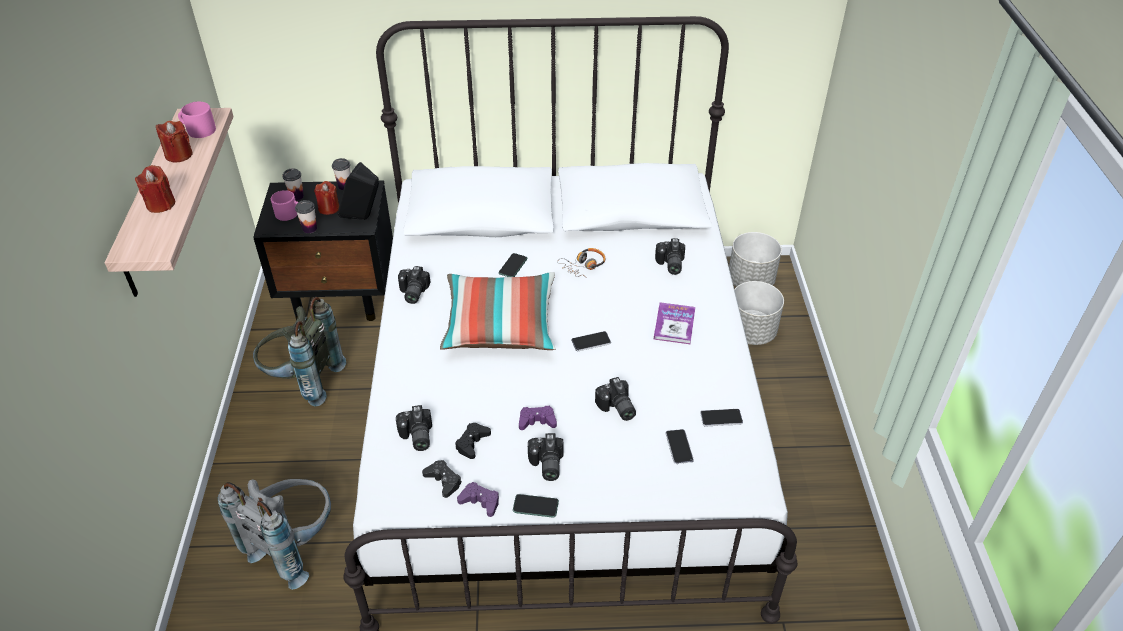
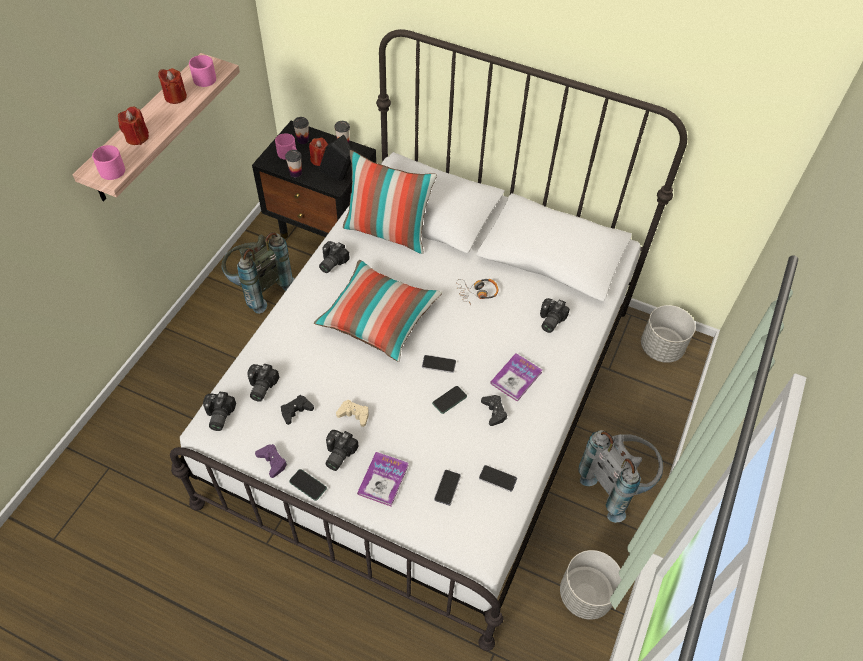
camera: 25 degrees right, 10 degrees up
grey backpack [218,479,331,590] -> grey backpack moved to [579,430,663,523]
black game controller [422,460,462,498] -> black game controller moved to [481,395,507,426]
phone [499,253,527,277] -> phone moved to [432,386,467,414]
purple game controller [519,406,557,430] -> beige game controller [336,399,369,427]
camera [595,377,636,421] -> camera moved to [203,392,236,431]
grey planter [734,281,784,345] -> grey planter moved to [560,550,621,620]
none -> pink mug [92,145,125,180]
none -> pillow [343,150,437,254]
none -> book [357,452,409,506]

